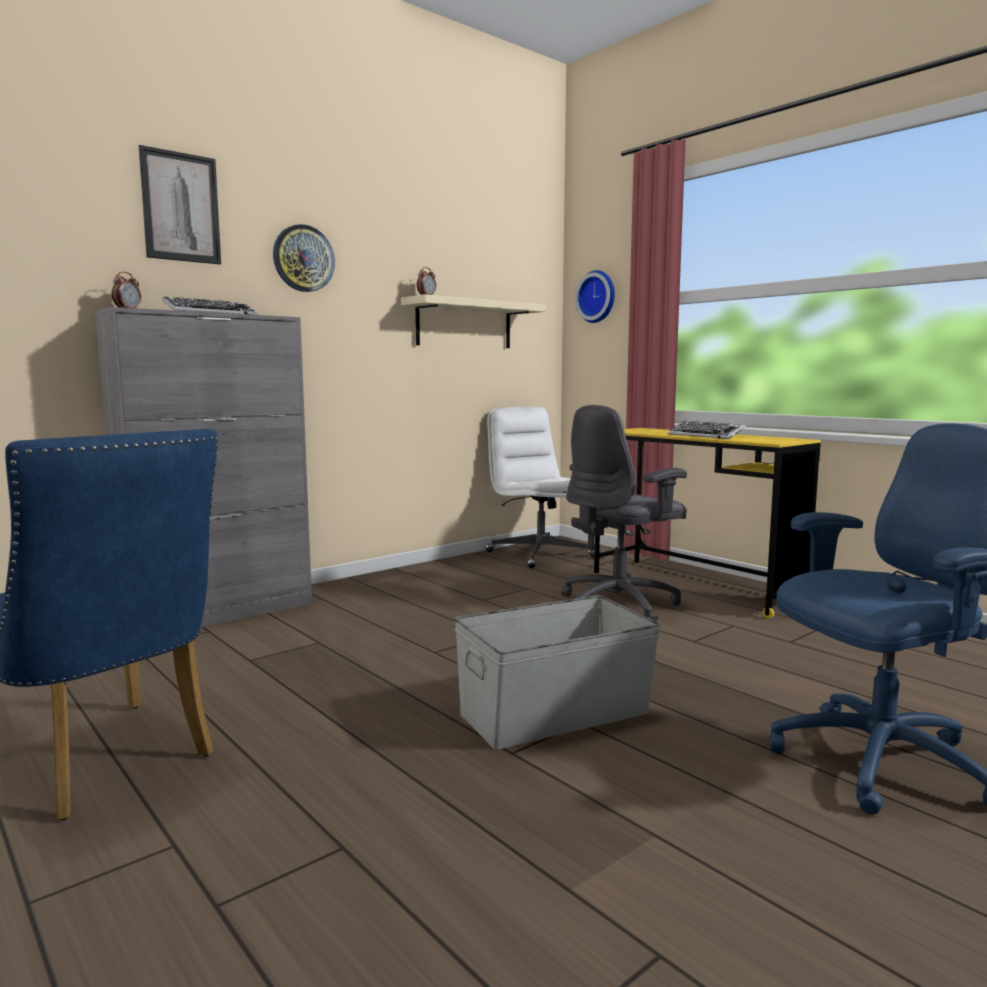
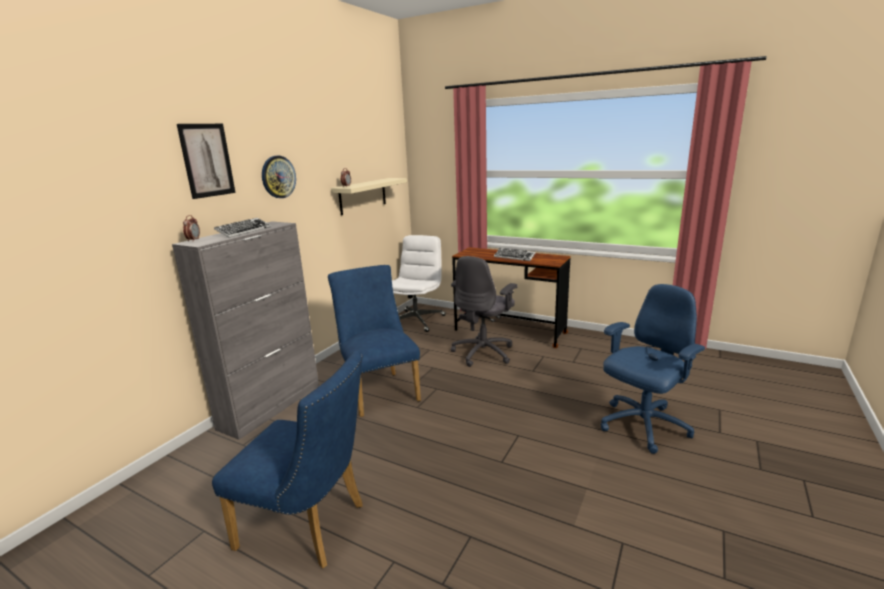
camera: 20 degrees left, 10 degrees up
grey storage box [454,596,660,750] -> none
white office chair [486,406,595,568] -> white office chair turned 75 degrees clockwise [392,235,446,332]
wall clock [575,270,615,323] -> none
yellow desk [594,428,821,619] -> brown desk [452,247,571,348]
none -> blue chair [328,265,421,417]

